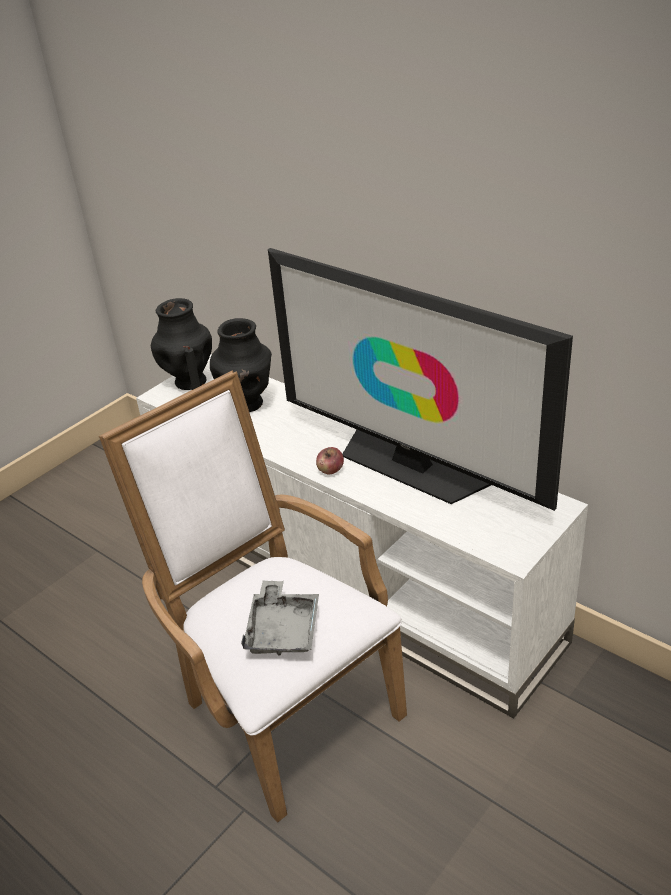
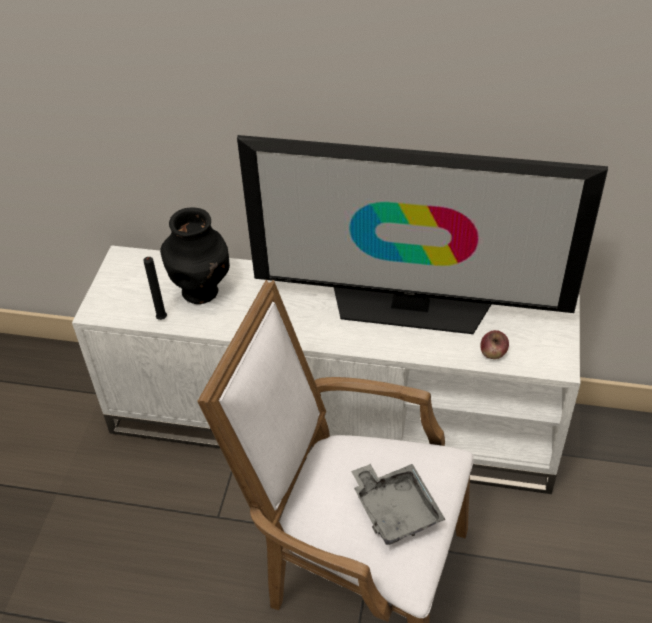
camera: 30 degrees left, 10 degrees up
black vase [151,298,212,390] -> none
apple [316,447,344,475] -> apple moved to [480,330,509,359]

